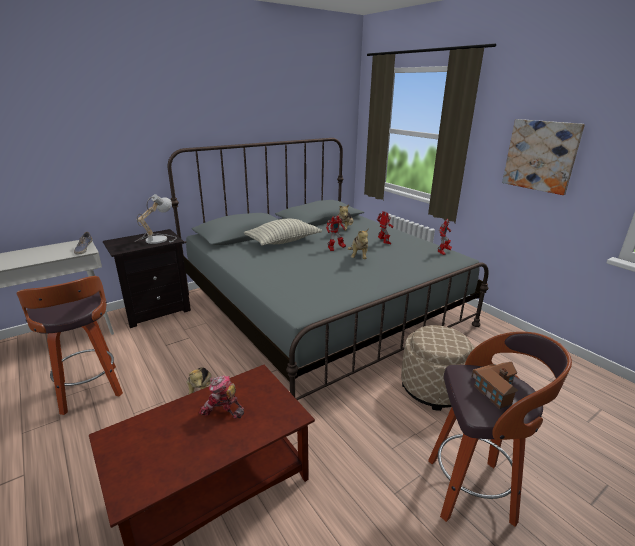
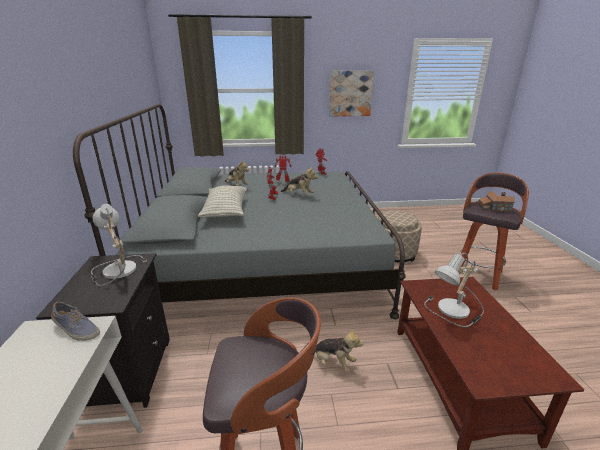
camera: 60 degrees left, 0 degrees up
toy robot [199,376,244,419] -> table lamp [424,253,484,327]

